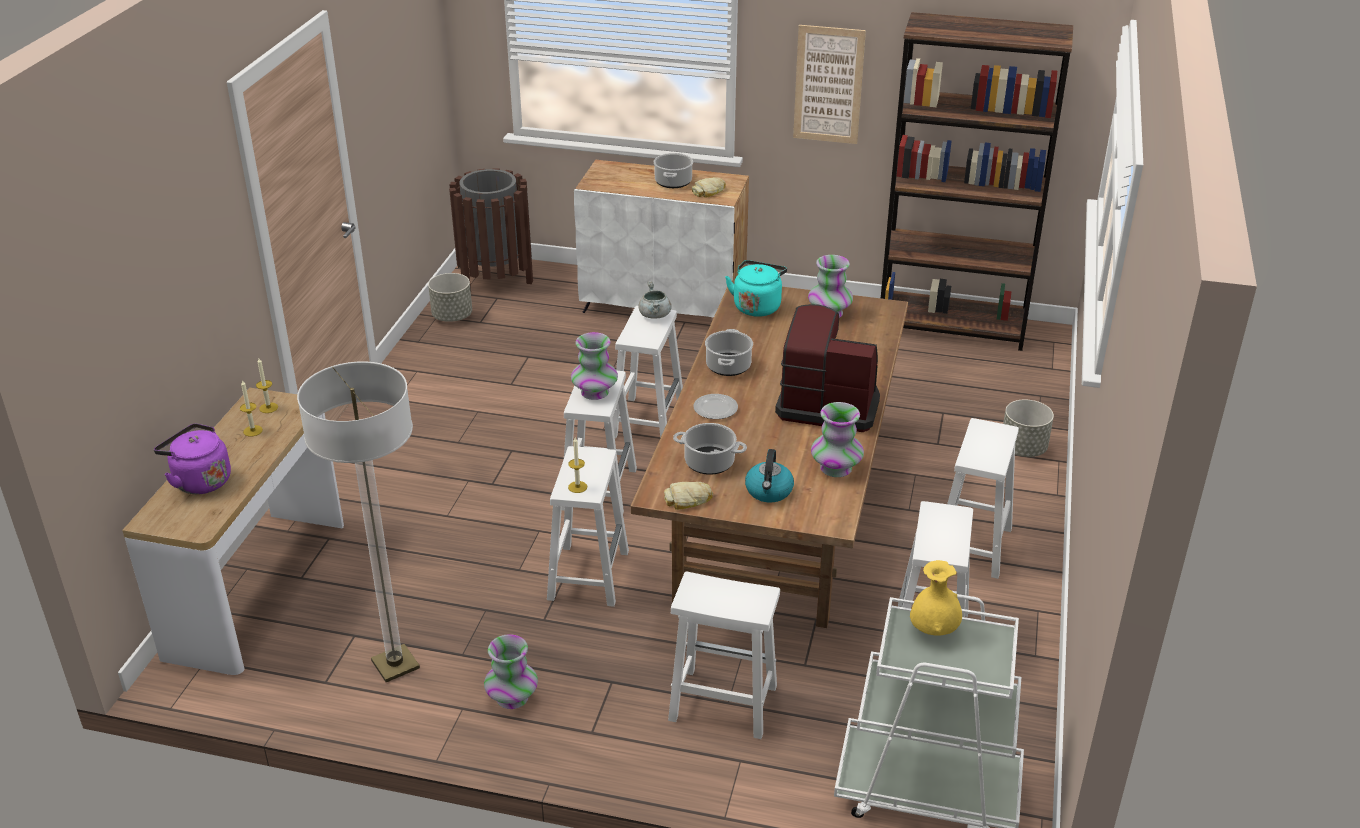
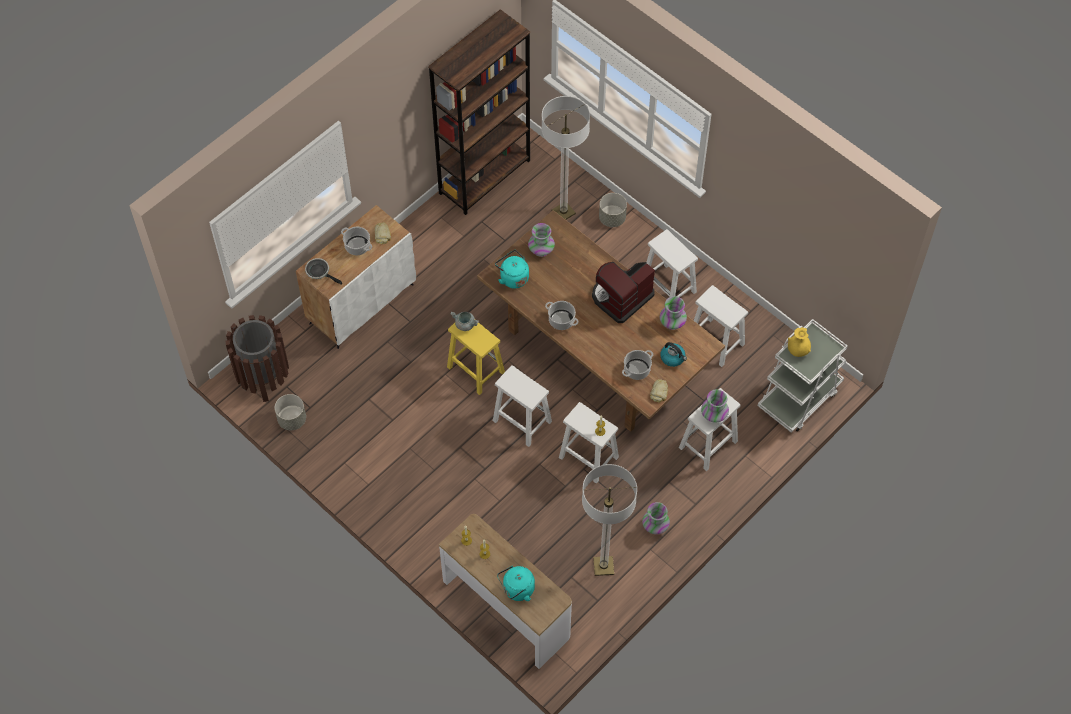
camera: 60 degrees left, 25 degrees up
purple kettle [154,423,231,494] -> turquoise kettle [497,566,535,601]
vase [571,332,618,400] -> vase moved to [701,389,729,423]
white stool [612,306,683,438] -> yellow stool [447,322,505,395]
plate [693,394,738,419] -> none
picture [793,25,866,144] -> none
none -> frying pan [305,258,342,285]
none -> floor lamp [541,96,590,220]

